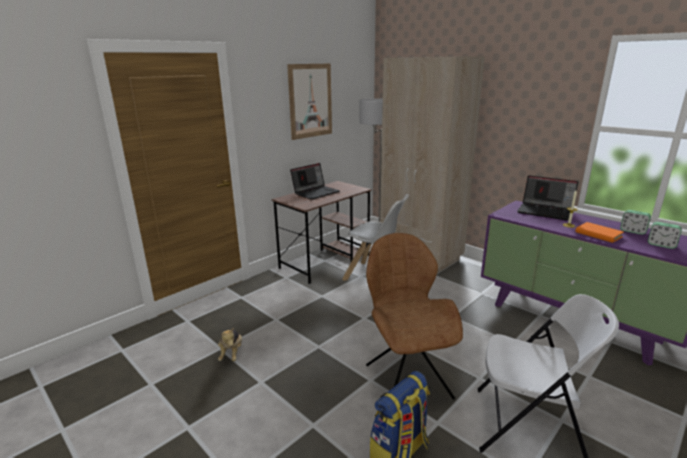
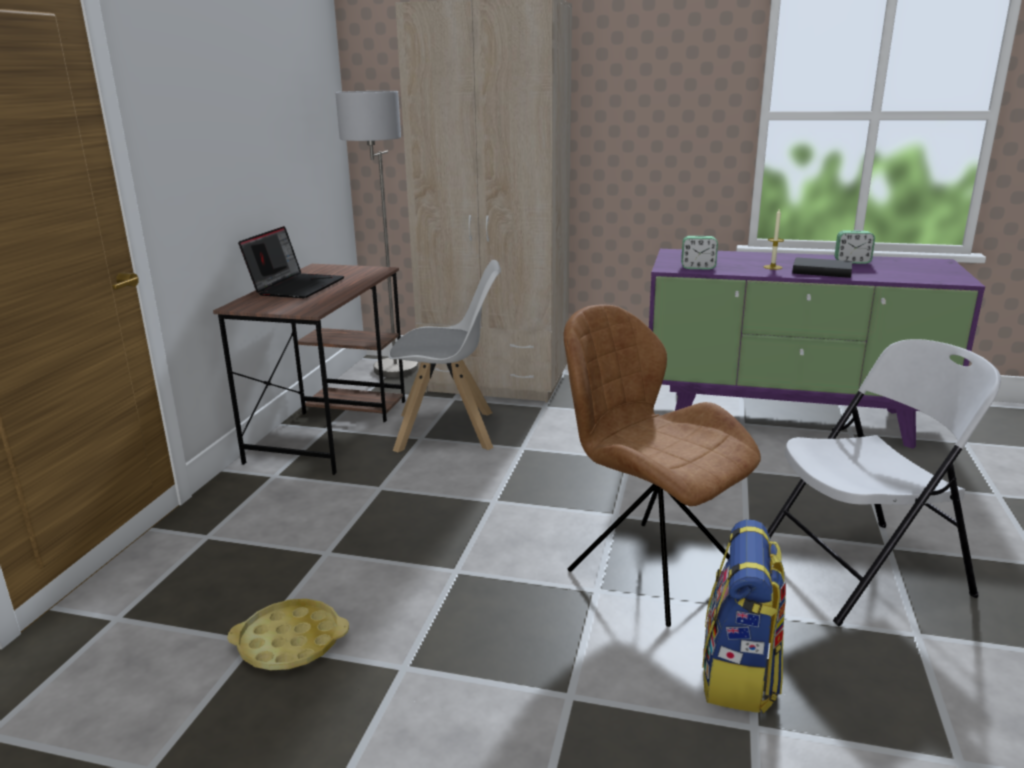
camera: 30 degrees left, 0 degrees up
plush toy [218,327,242,361] -> yellow tray [227,599,349,670]
picture [287,64,332,140] -> none
laptop [517,175,578,221] -> none
orange book [575,222,624,243] -> black book [792,257,852,278]
alarm clock [648,222,682,249] -> alarm clock moved to [681,236,718,269]

